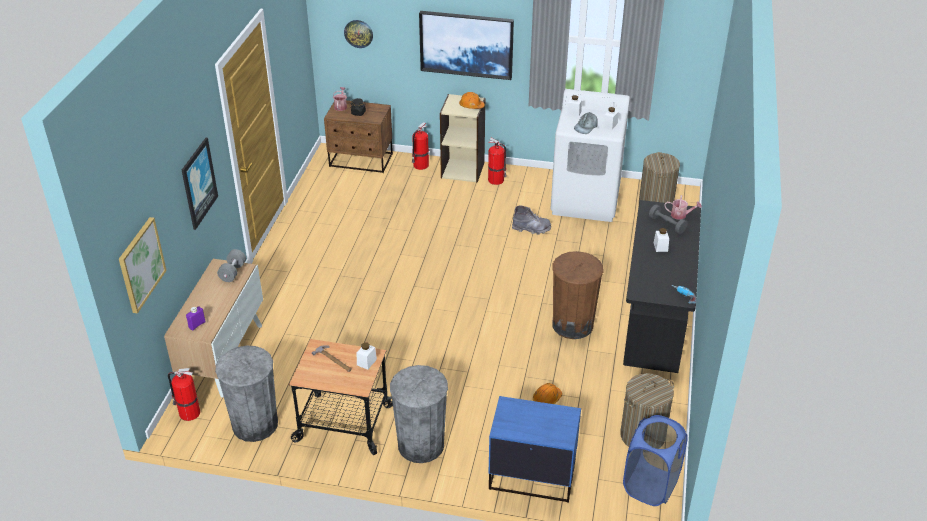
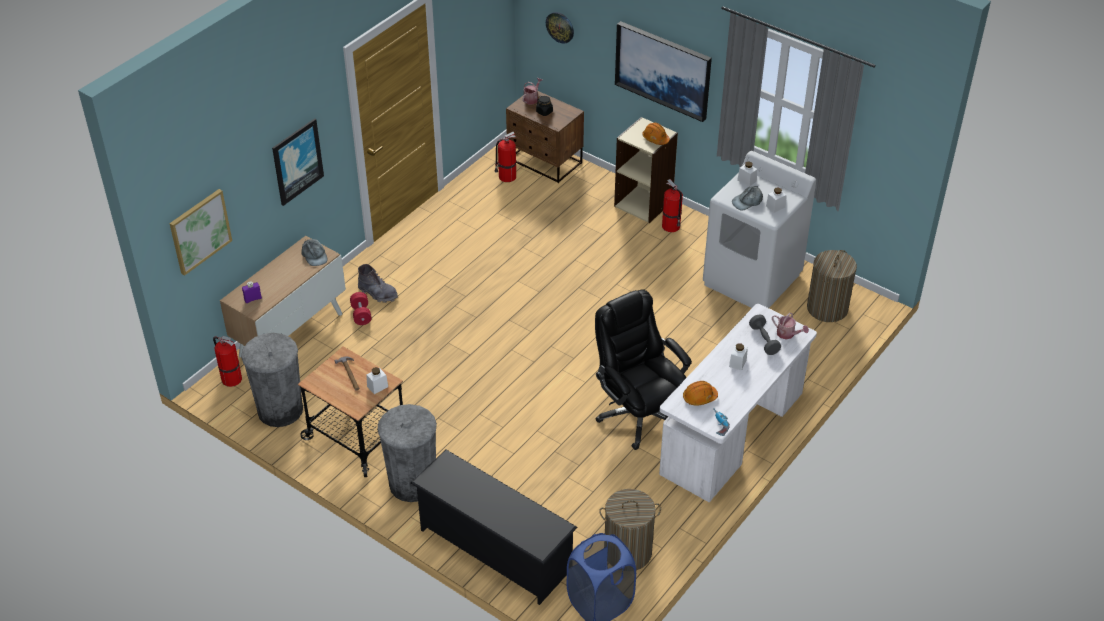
camera: 25 degrees right, 5 degrees up
grey dumbbell [217,249,246,282] -> grey cap [301,239,328,266]
fire extinguisher [412,122,429,170] -> fire extinguisher moved to [495,132,517,182]
blue nightstand [488,396,581,503] -> black shoe rack [411,450,578,605]
grey boot [512,205,551,235] -> grey boot moved to [358,264,398,303]
orange hard hat [533,383,562,404] -> orange hard hat moved to [683,381,718,406]
brown trash can [552,251,604,339] -> black office chair [595,289,692,450]
black desk [623,200,701,373] -> white desk [659,304,817,502]
none -> red dumbbell [350,292,372,325]

